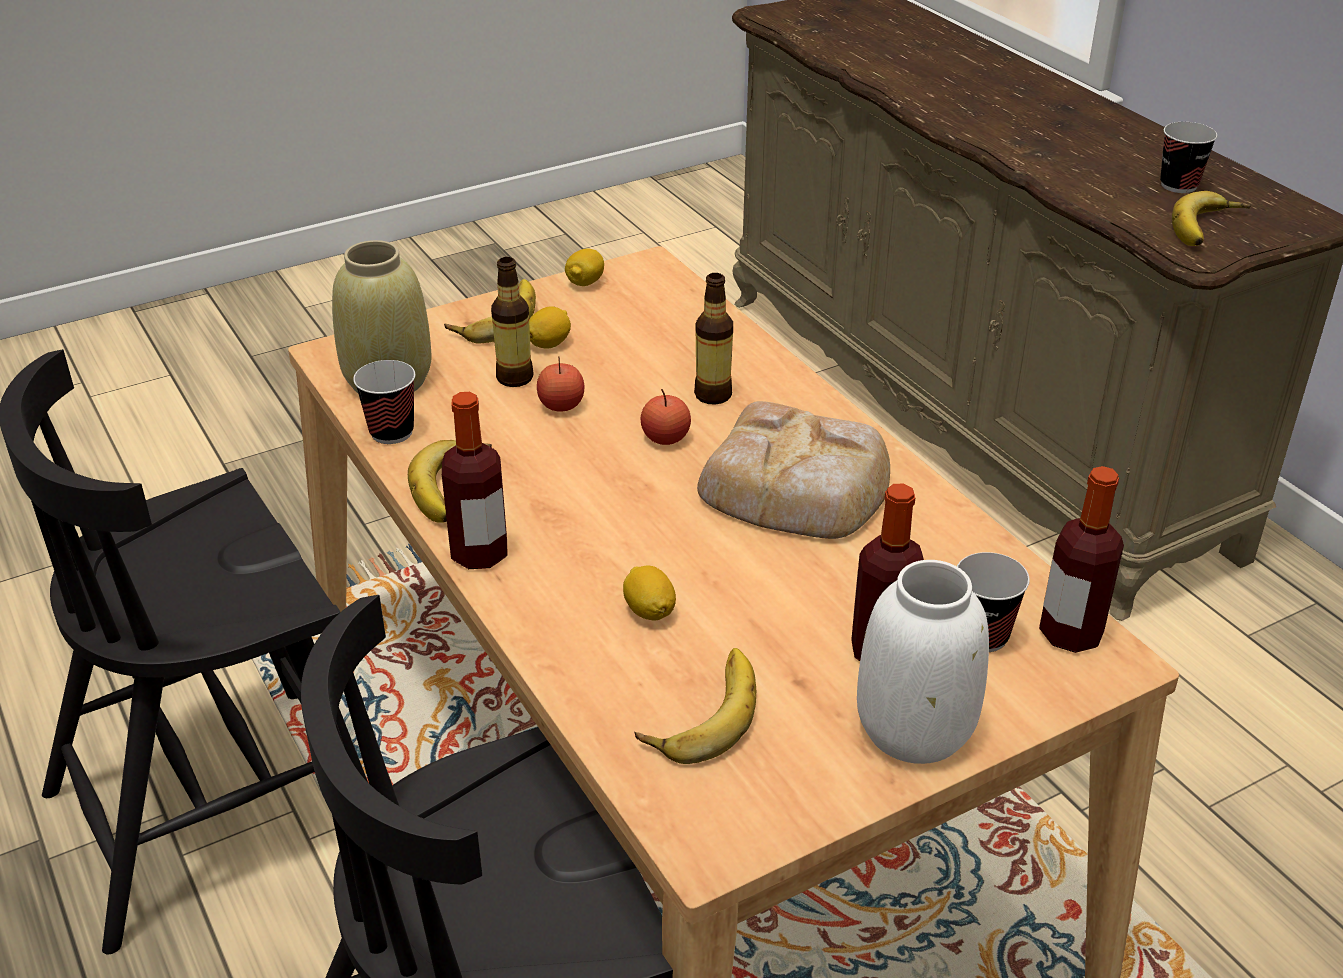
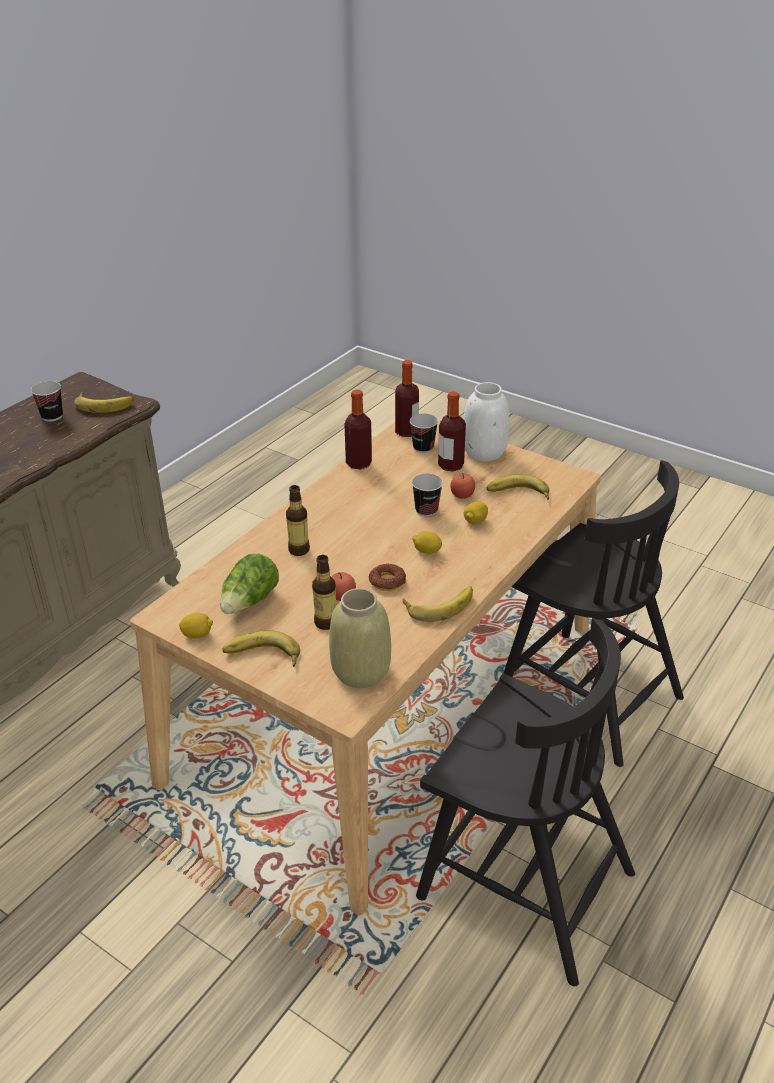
camera: 115 degrees left, 0 degrees up
cup [353,360,415,444] -> cup moved to [412,473,443,517]
bottle [442,392,507,569] -> bottle moved to [344,389,372,469]
lemon [529,306,571,348] -> lemon moved to [412,531,442,554]
apple [641,389,691,445] -> apple moved to [450,473,475,499]
bread [697,401,890,539] -> none
none -> lettuce [220,554,279,614]
none -> donut [369,563,406,591]

